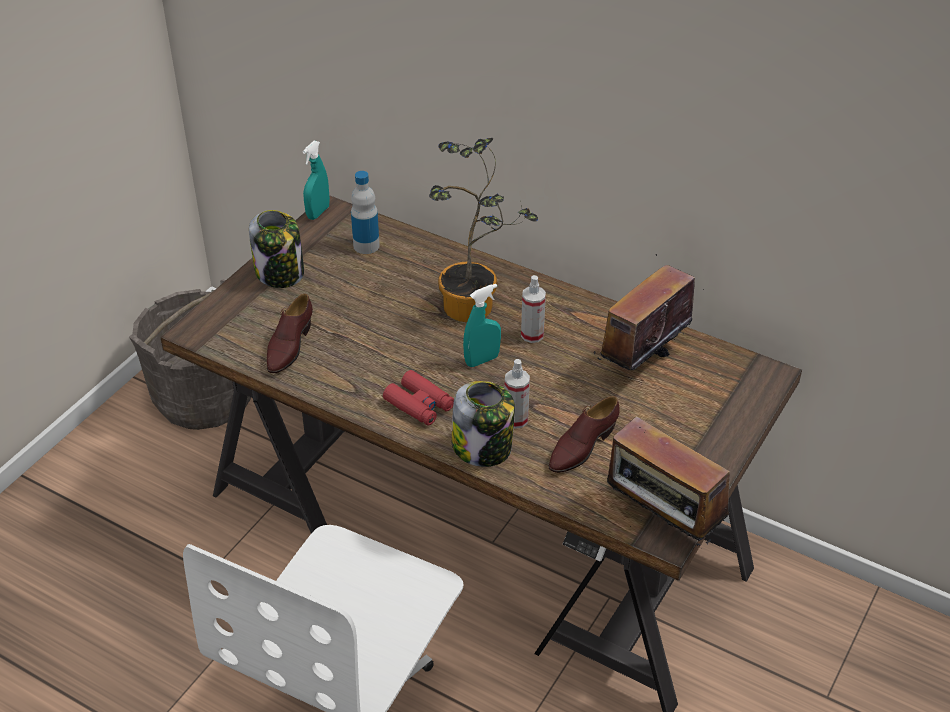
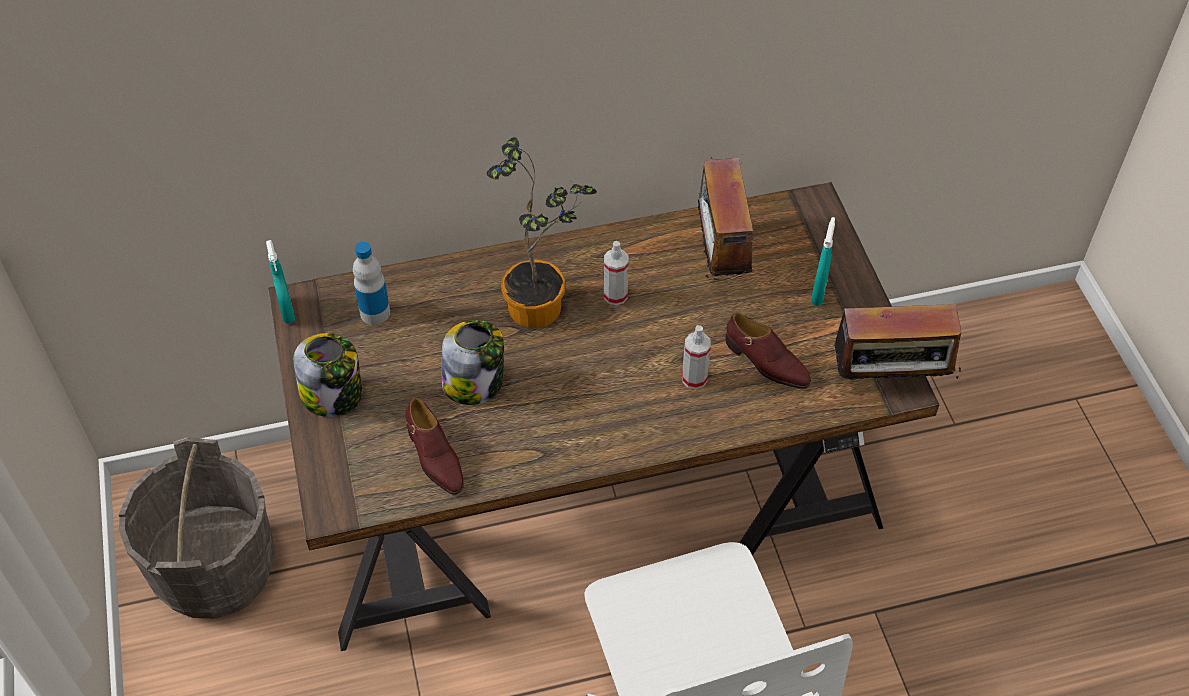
camera: 45 degrees left, 10 degrees up
red binoculars [383,370,454,426] -> none
jar [452,381,515,467] -> jar moved to [442,320,504,405]
turquoise spray bottle [463,284,501,367] -> turquoise spray bottle moved to [811,217,835,306]
brown shoe [548,396,620,473] -> brown shoe turned 45 degrees counterclockwise [725,313,811,389]

